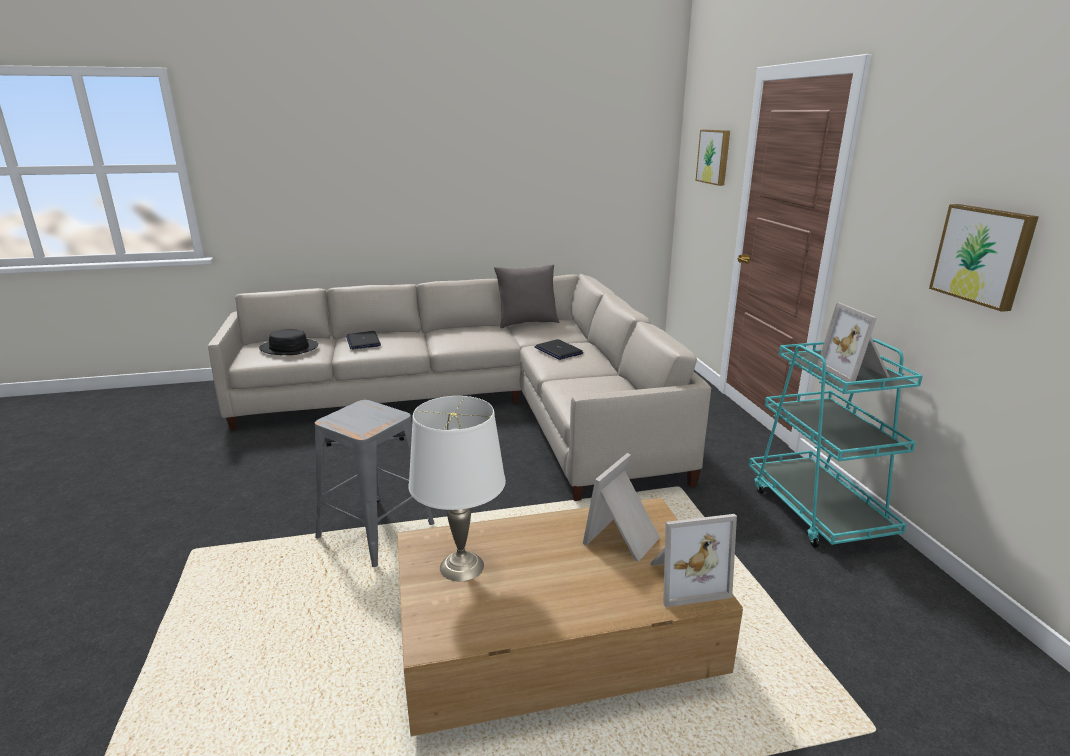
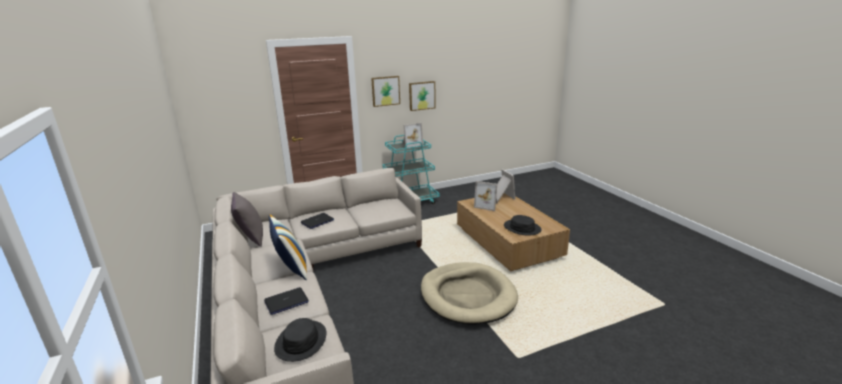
camera: 100 degrees left, 0 degrees up
grey stool [315,400,434,567] -> beige dog bed [421,262,518,325]
white table lamp [408,396,506,581] -> black hat [504,215,542,235]
picture [696,130,730,186] -> picture moved to [371,76,400,107]
none -> pillow [269,214,307,280]

